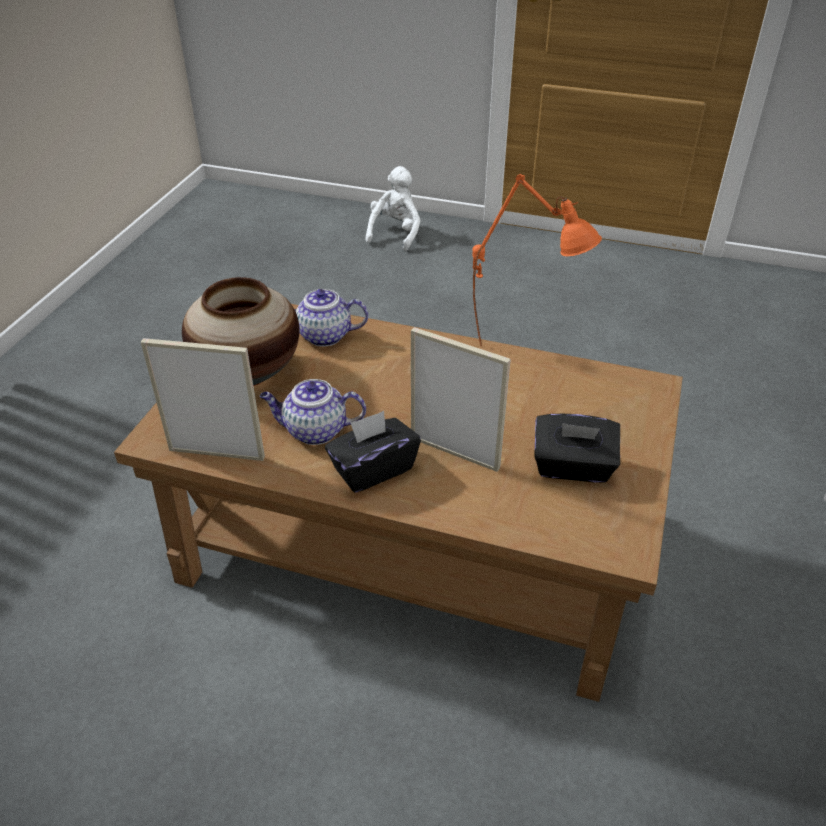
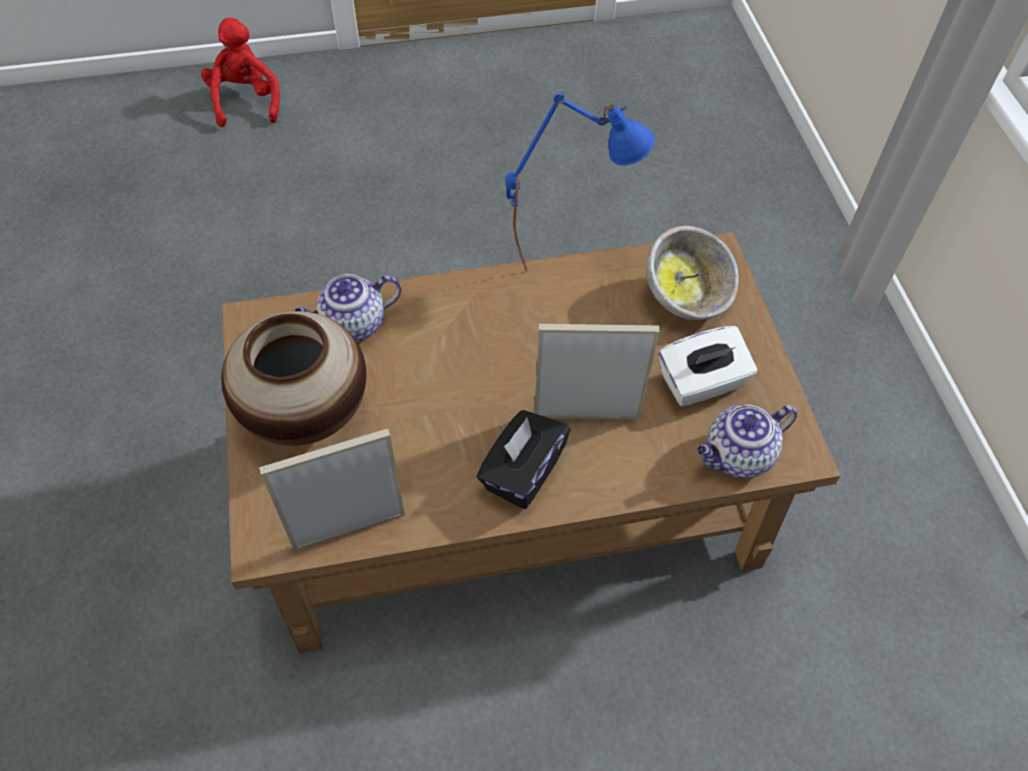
camera: 30 degrees left, 15 degrees up
teapot [260,379,366,445] -> teapot moved to [697,405,797,478]
white plush toy [365,166,420,251] -> red plush toy [201,18,280,127]
orange table lamp [472,174,602,347] -> blue table lamp [505,93,655,272]
black tissue box [534,414,620,483] -> white tissue box [659,326,758,407]
none -> bowl [646,226,738,320]

